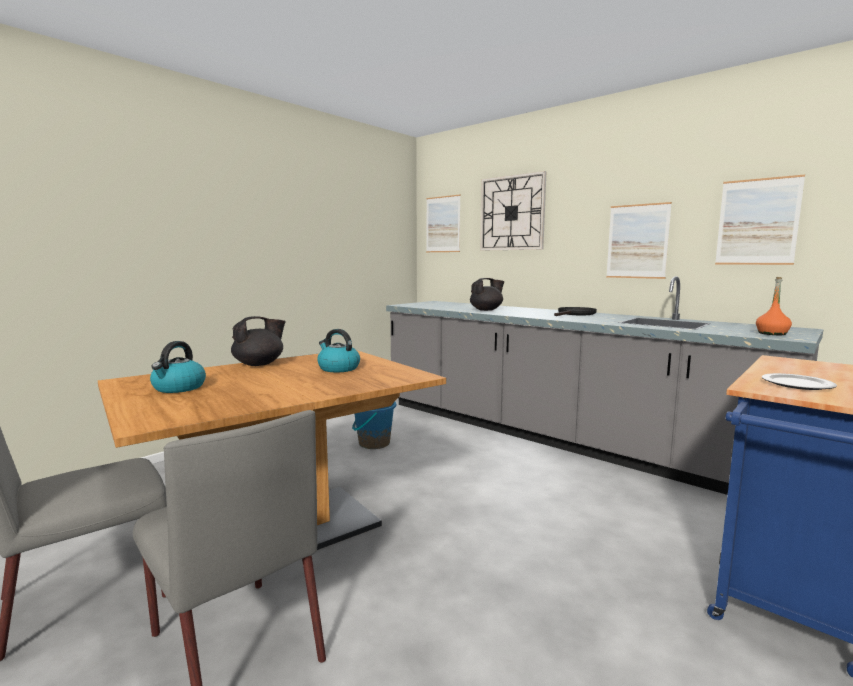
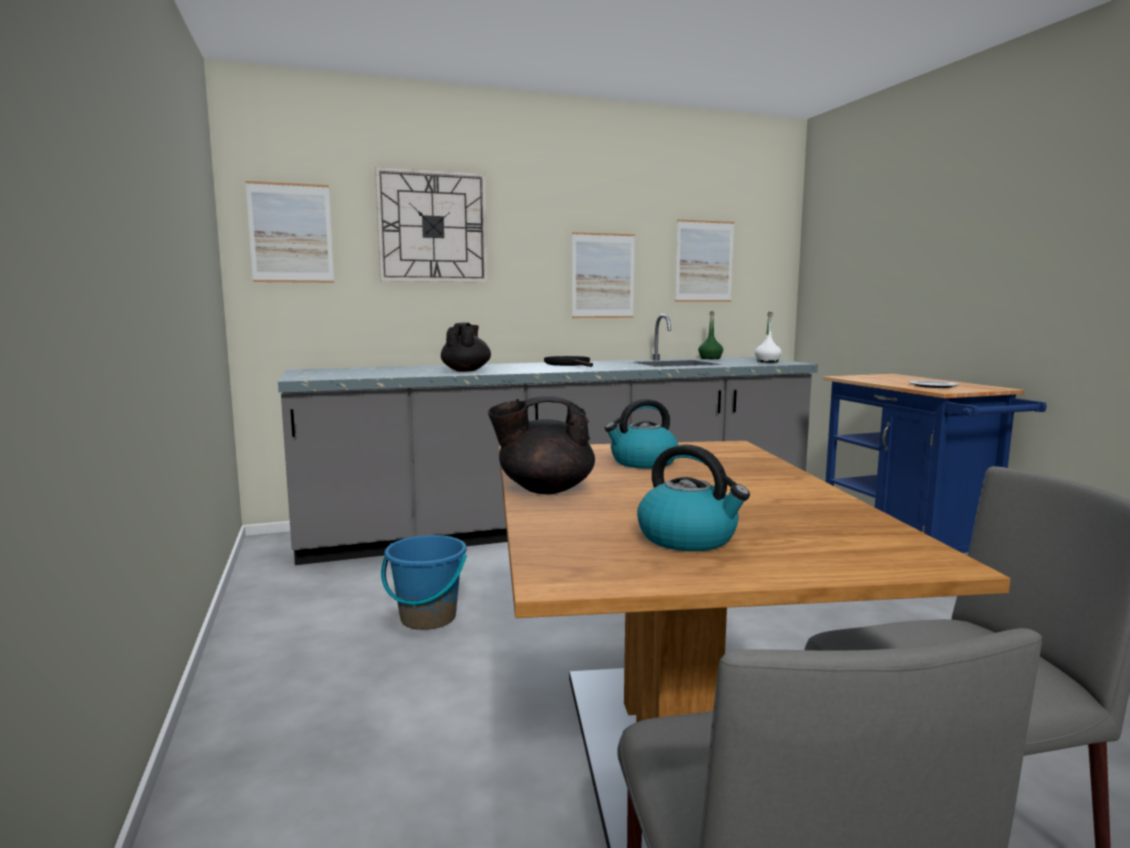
camera: 60 degrees left, 0 degrees up
black teapot [231,316,286,366] -> black teapot turned 90 degrees counterclockwise [488,396,595,494]
orange bottle [756,277,792,335] -> white bottle [755,312,782,363]
none -> green bottle [698,311,723,359]

